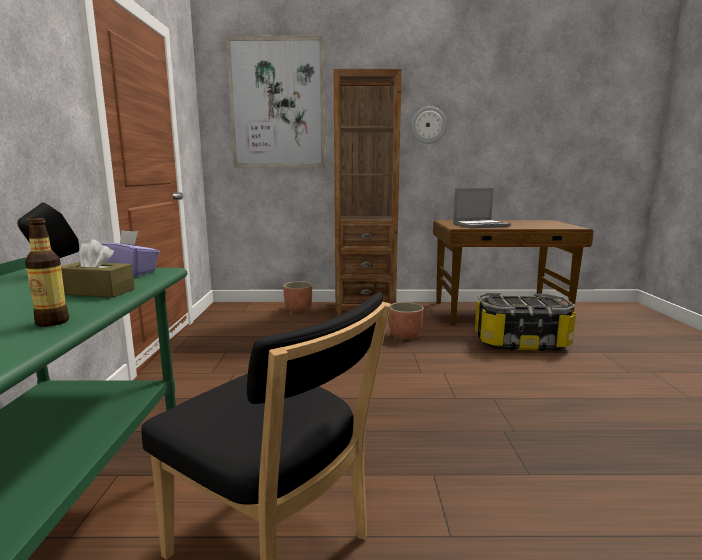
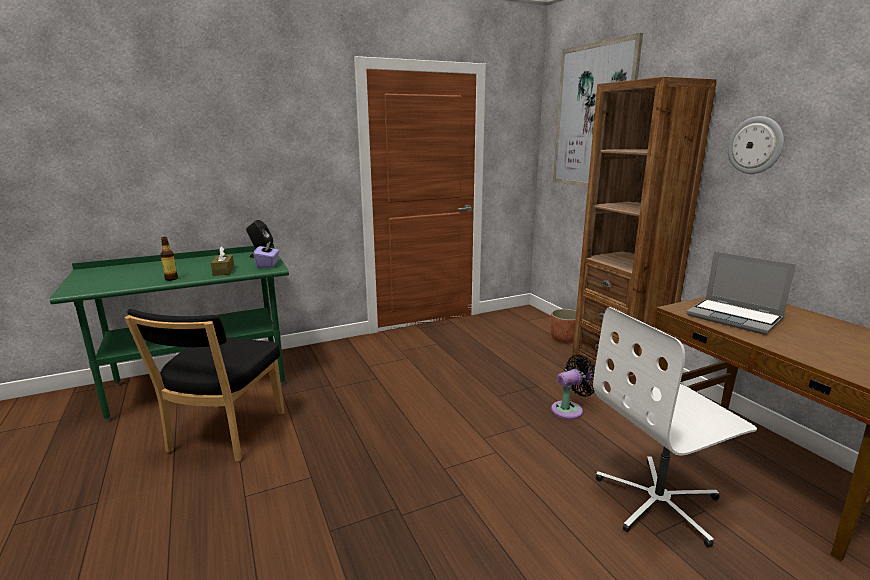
camera: 65 degrees right, 5 degrees up
planter [389,302,424,339] -> black fan [551,355,595,419]
storage box [475,293,576,351] -> white office chair [593,307,757,547]

